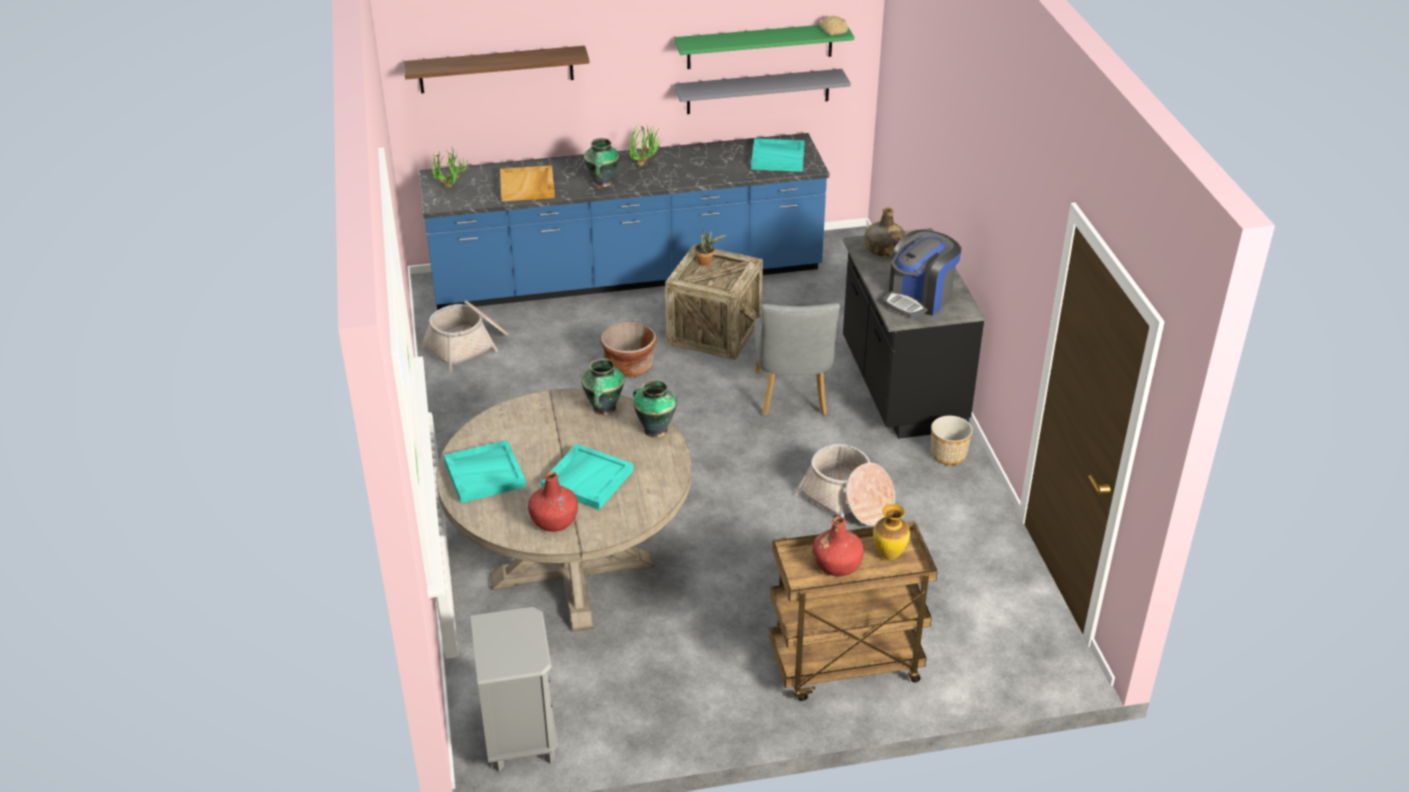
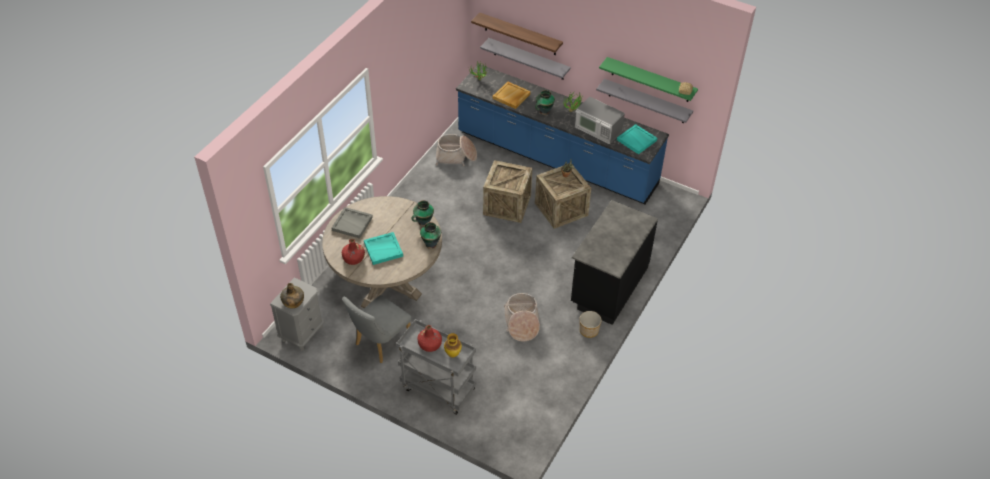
camera: 40 degrees right, 10 degrees up
turquoise tray [444,440,526,503] -> grey tray [331,207,373,239]
brown planter [600,321,657,377] -> crate [483,160,532,223]
grey chair [754,303,840,416] -> grey chair moved to [342,295,411,363]
brown cart [769,521,938,701] -> grey cart [396,319,476,415]
green bottle [865,207,905,257] -> green bottle moved to [280,283,304,308]
coffee machine [884,230,961,317] -> none
none -> grey shelf [480,38,571,80]
none -> microwave [575,97,625,144]

